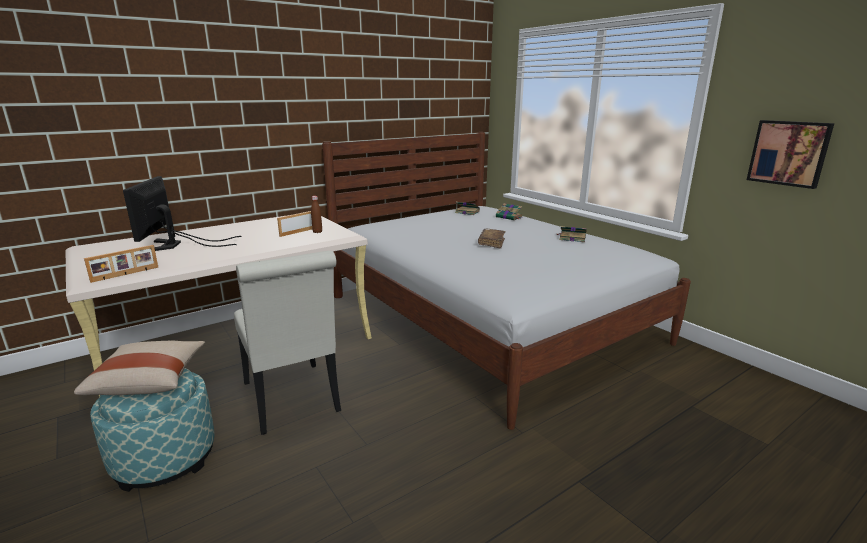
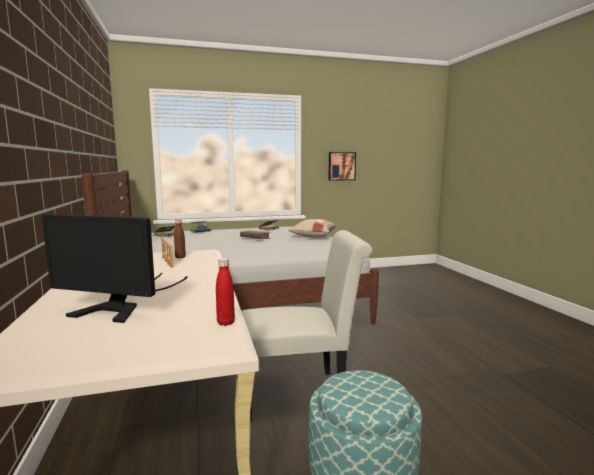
camera: 70 degrees left, 10 degrees down
beige pillow [74,341,205,395] -> beige pillow moved to [288,219,336,238]
picture frame [84,245,158,283] -> red bottle [216,258,235,326]

